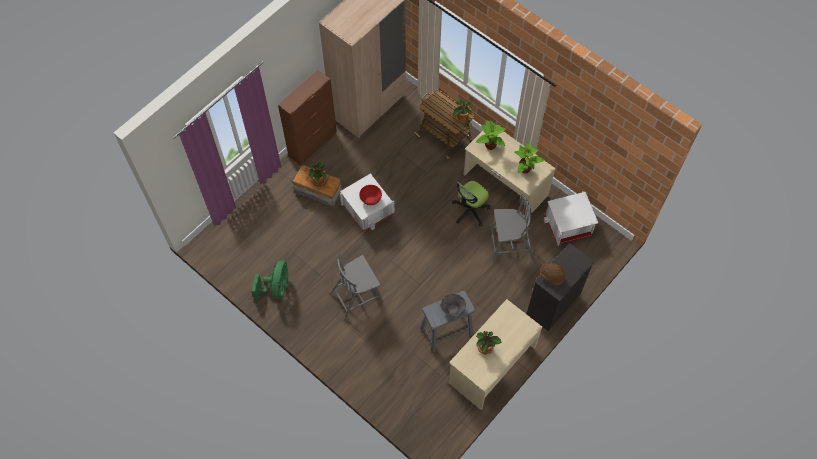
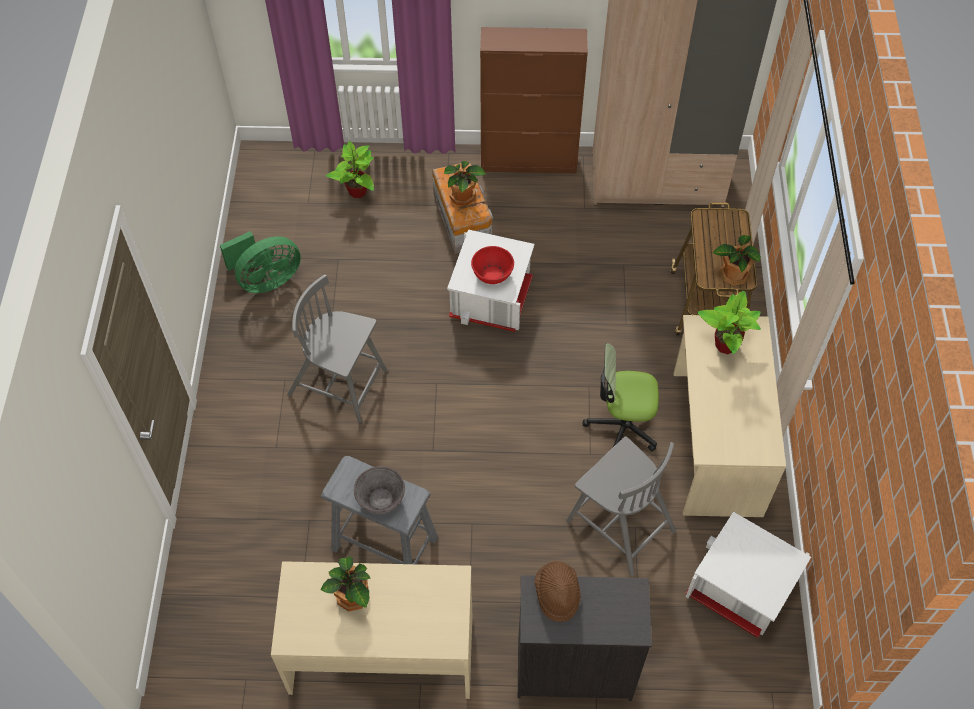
camera: 50 degrees right, 5 degrees down
potted plant [515,142,545,173] -> potted plant moved to [326,141,374,198]

